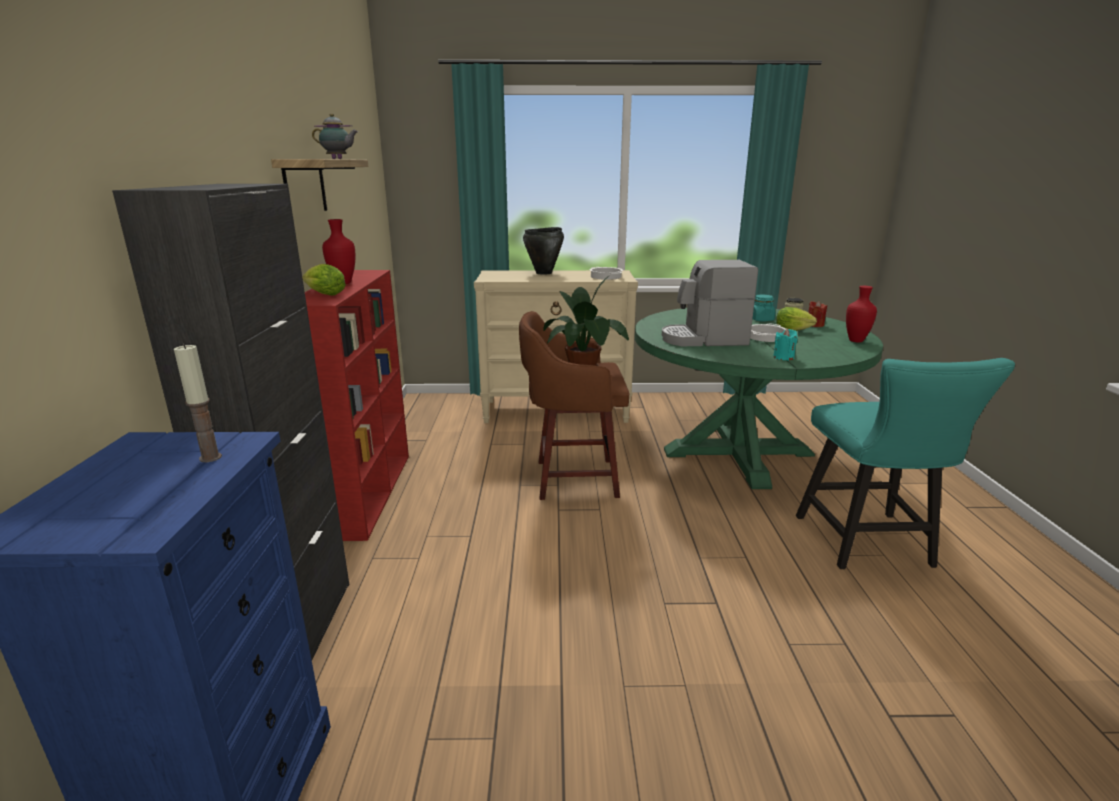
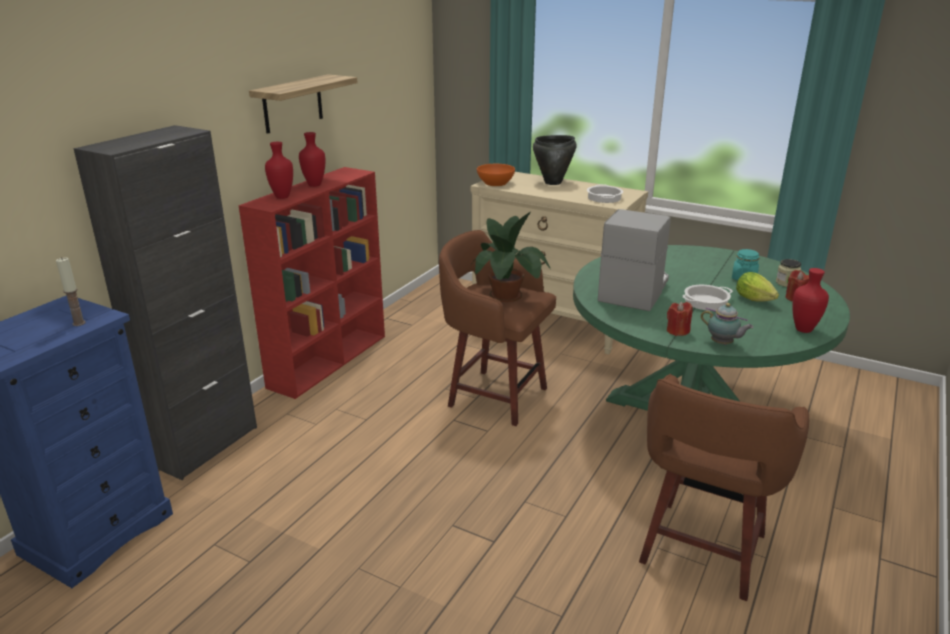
camera: 30 degrees right, 5 degrees up
lettuce [302,264,346,296] -> red vase [265,142,293,199]
teapot [312,113,358,159] -> teapot moved to [701,303,753,345]
coffee machine [662,260,758,346] -> coffee machine turned 90 degrees clockwise [598,209,671,311]
turquoise candle [773,329,798,361] -> red candle [667,301,693,336]
turquoise chair [796,358,1015,569] -> brown stool [639,374,809,601]
none -> orange bowl [477,164,515,186]

